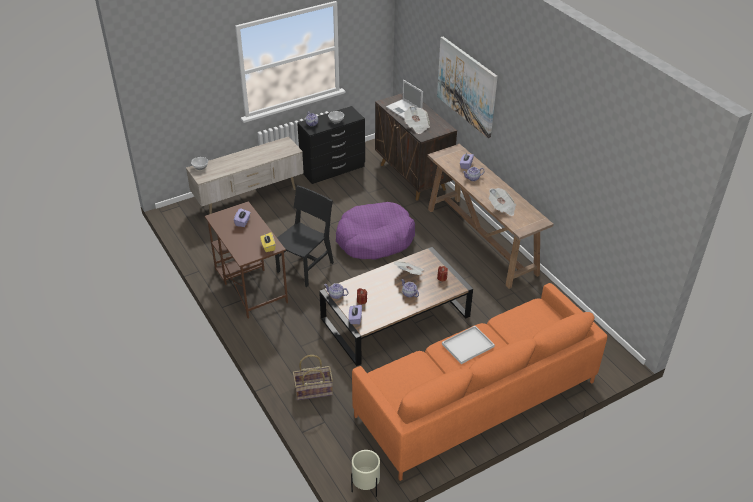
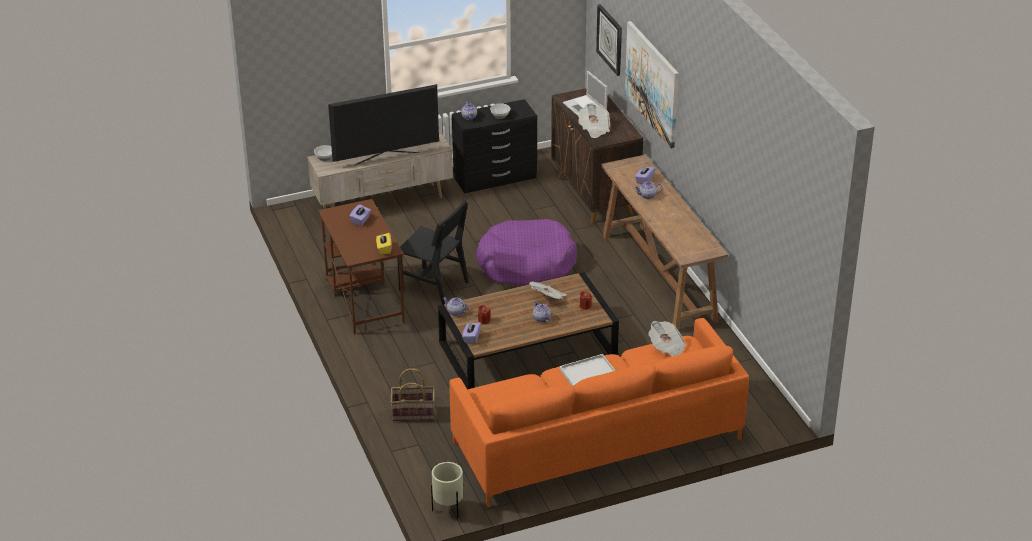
camera: 10 degrees right, 5 degrees down
black chair [275,185,334,287] -> black chair turned 75 degrees clockwise [397,198,469,305]
newspaper [489,188,516,216] -> newspaper moved to [648,321,687,357]
none -> television [328,84,439,165]
none -> wall clock [596,4,622,76]

